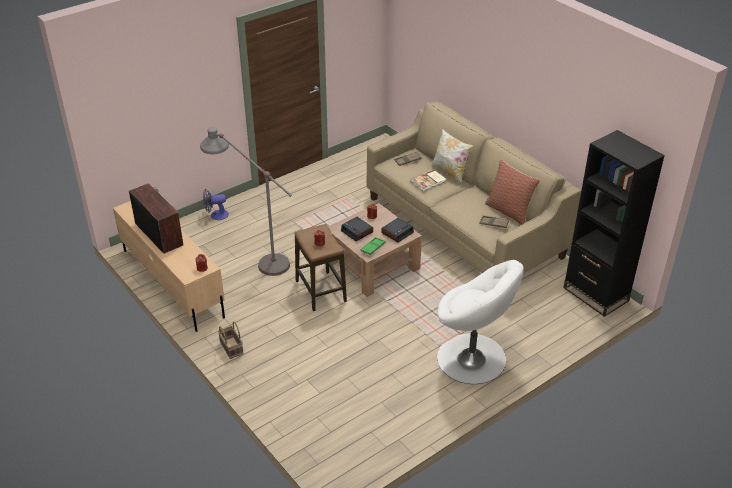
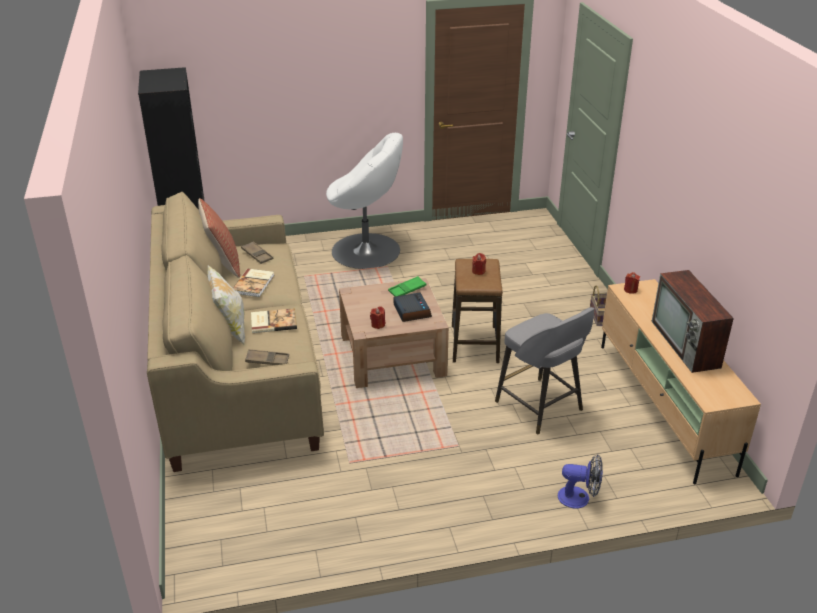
camera: 155 degrees left, 5 degrees down
grey floor lamp [200,127,292,276] -> grey stool [495,307,594,435]
alarm clock [381,218,414,243] -> none
white armchair [437,260,524,384] -> white armchair turned 135 degrees clockwise [326,133,403,269]
none -> book [233,268,274,297]

